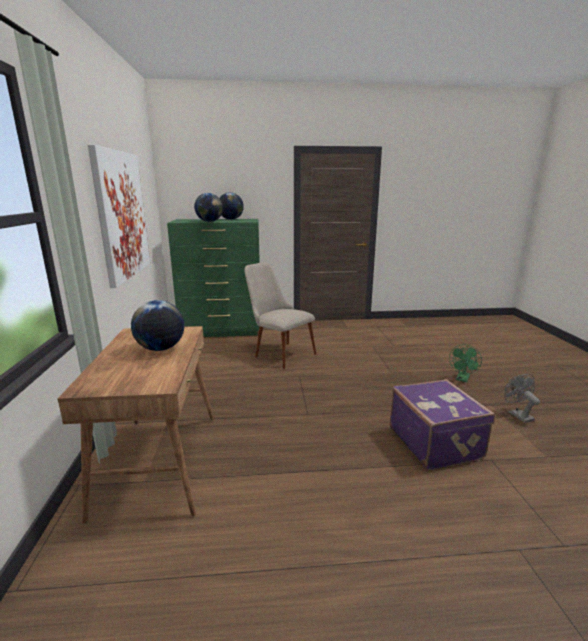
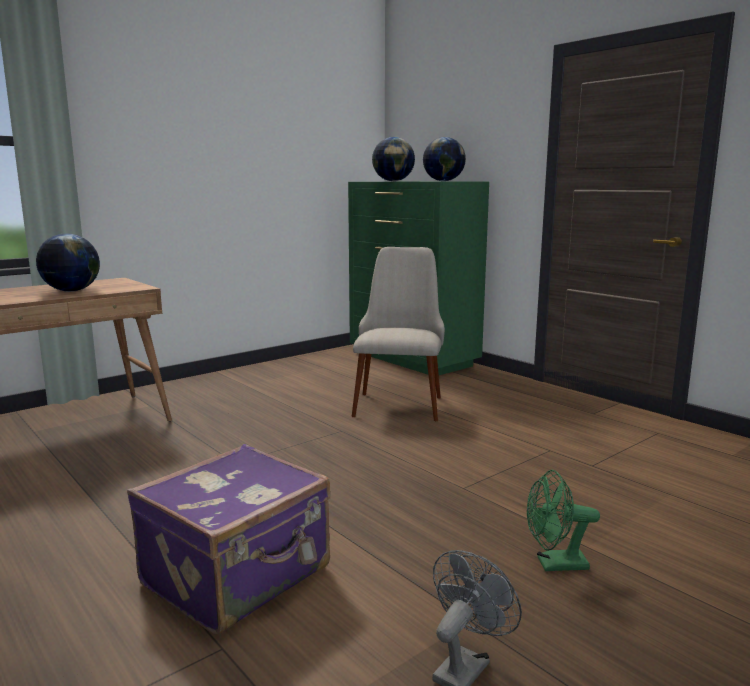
camera: 55 degrees right, 5 degrees down
picture [88,145,150,288] -> none

